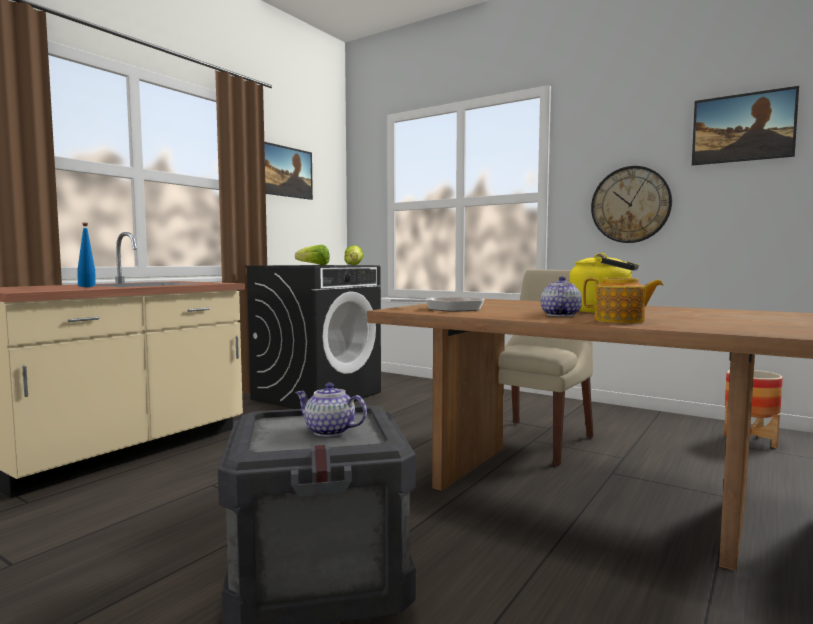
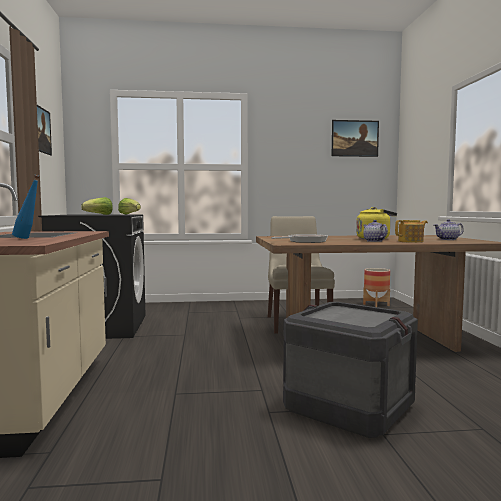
camera: 40 degrees left, 0 degrees up
teapot [295,383,367,437] -> teapot moved to [434,219,464,240]
wall clock [591,166,672,243] -> none

